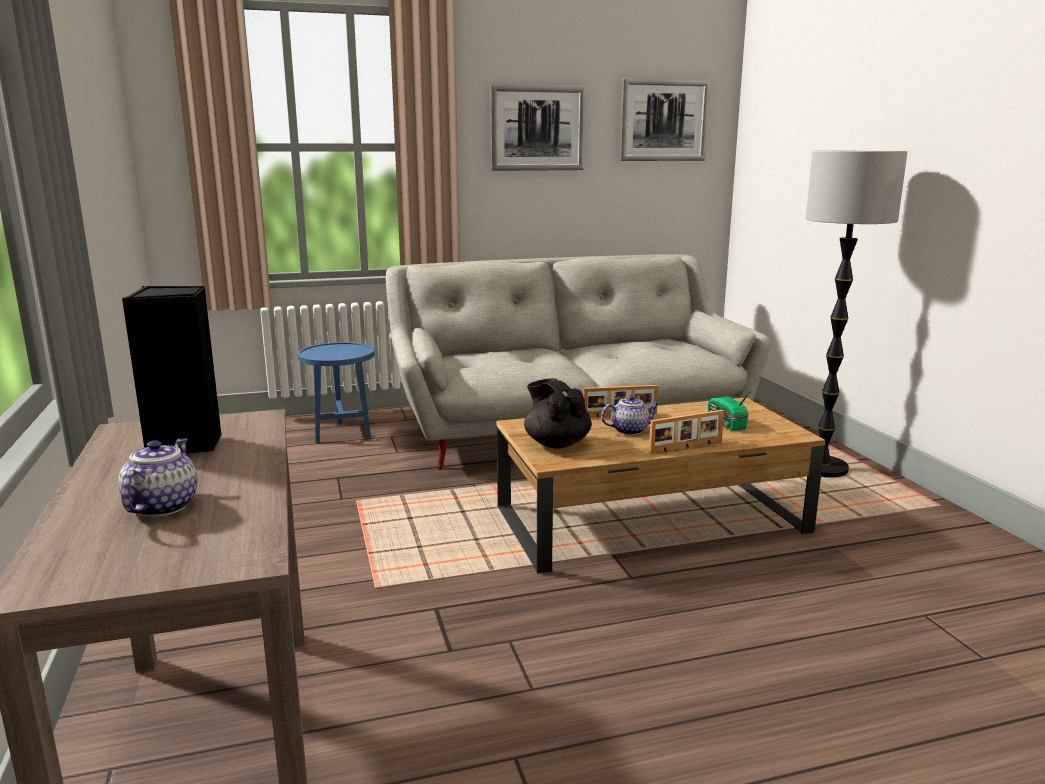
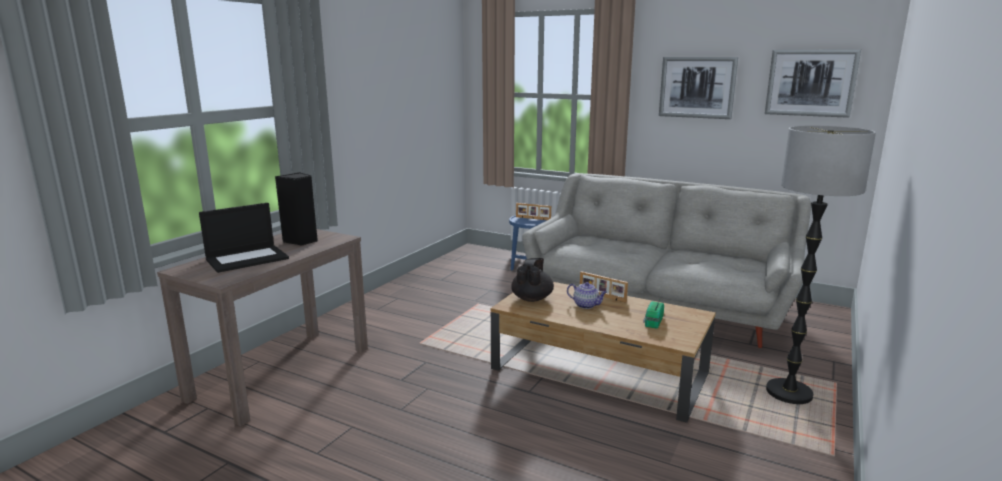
camera: 45 degrees right, 0 degrees up
teapot [118,438,197,517] -> laptop [199,203,289,273]
picture frame [649,410,724,454] -> picture frame moved to [516,203,551,220]

